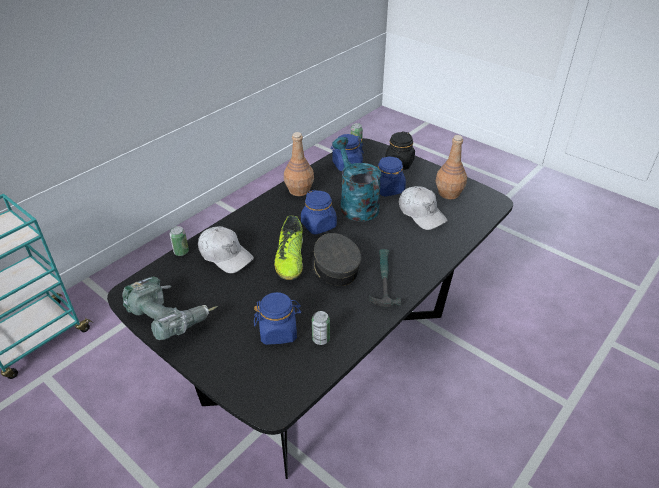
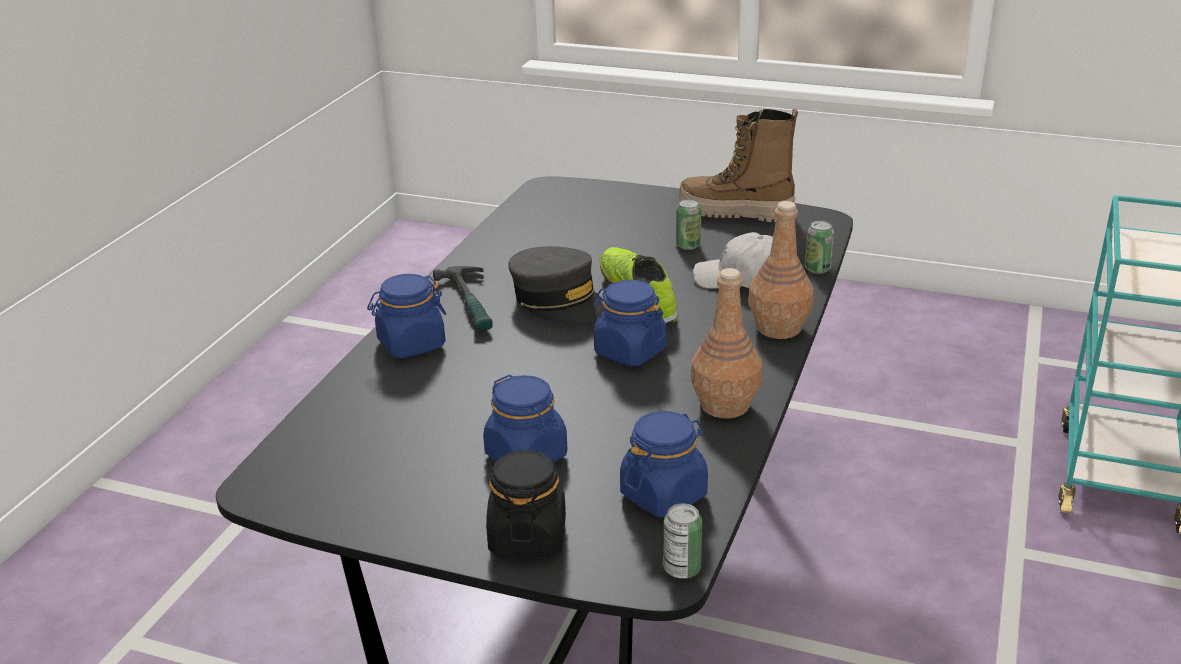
camera: 160 degrees right, 10 degrees down
power drill [123,277,218,340] -> boot [678,109,798,222]
blue jar [254,292,301,345] -> blue jar moved to [367,274,446,358]
can [312,311,330,345] -> can moved to [676,199,701,250]
turquoise watering can [332,137,382,221] -> none
white cap [399,186,448,230] -> none
brown bottle [436,135,467,199] -> brown bottle moved to [748,201,813,339]

